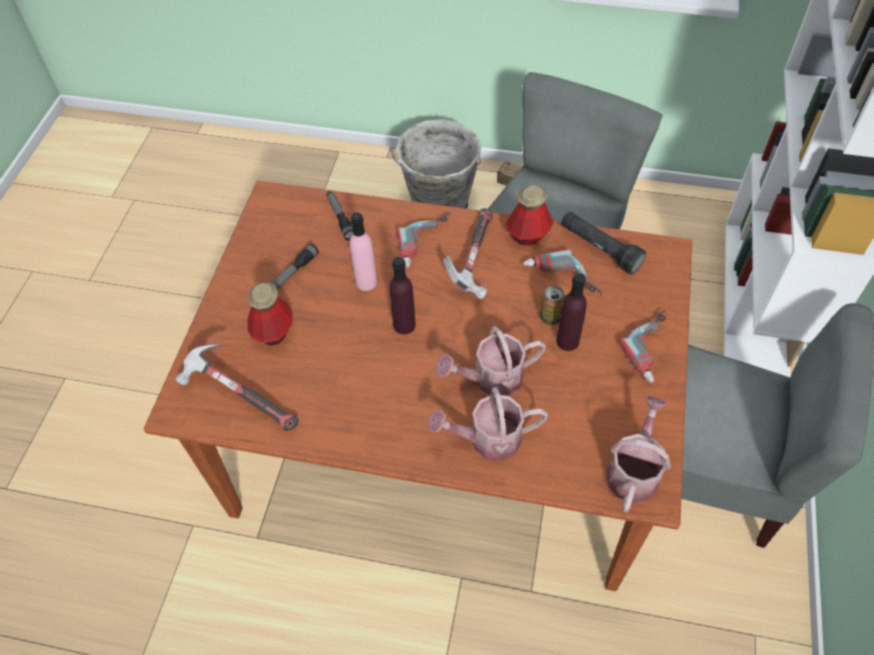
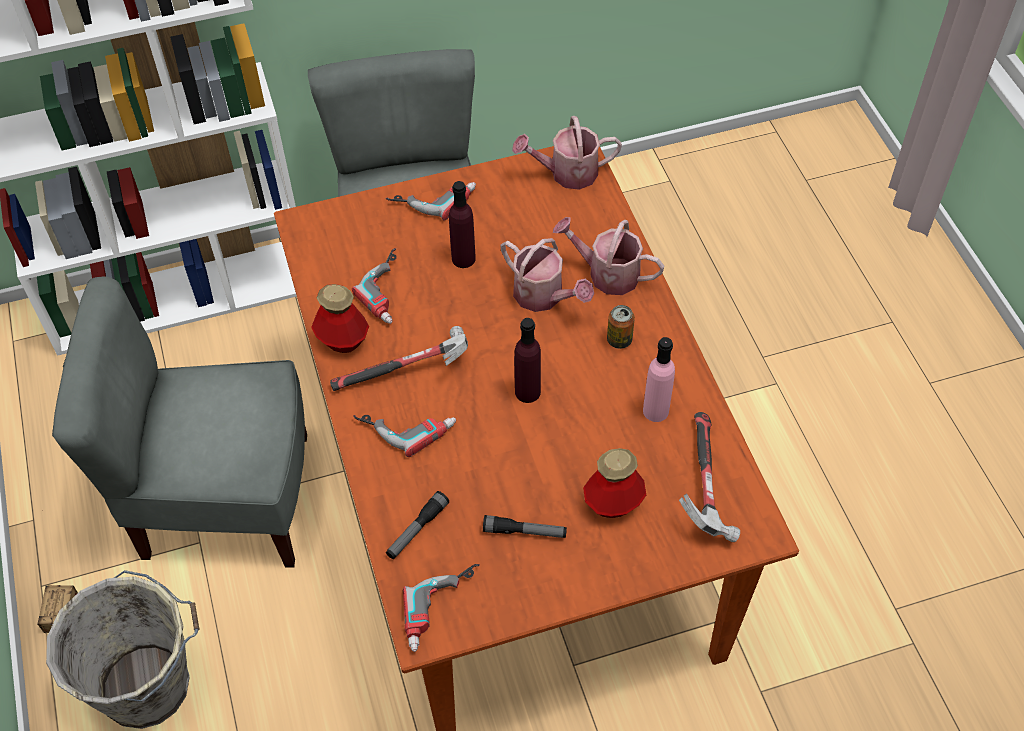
camera: 120 degrees left, 0 degrees up
pink bottle [350,212,377,291] -> pink bottle moved to [643,337,675,422]
watering can [428,387,548,461] -> watering can turned 150 degrees clockwise [553,217,664,295]
can [540,286,565,325] -> can moved to [607,305,635,349]
black flashlight [561,212,646,275] -> none
none -> power drill [403,564,480,652]

